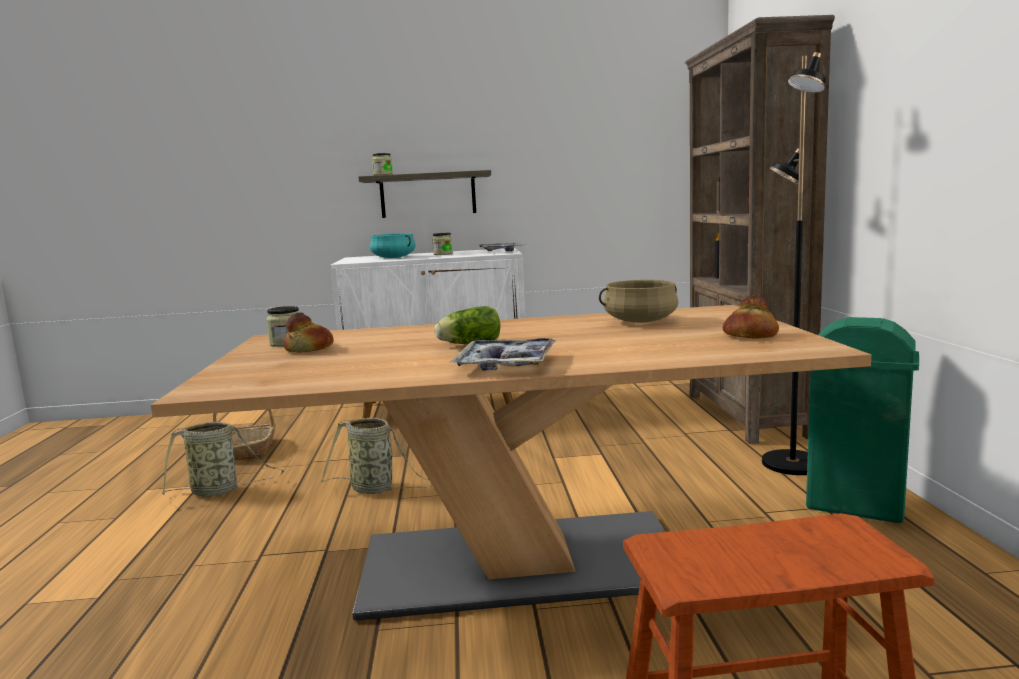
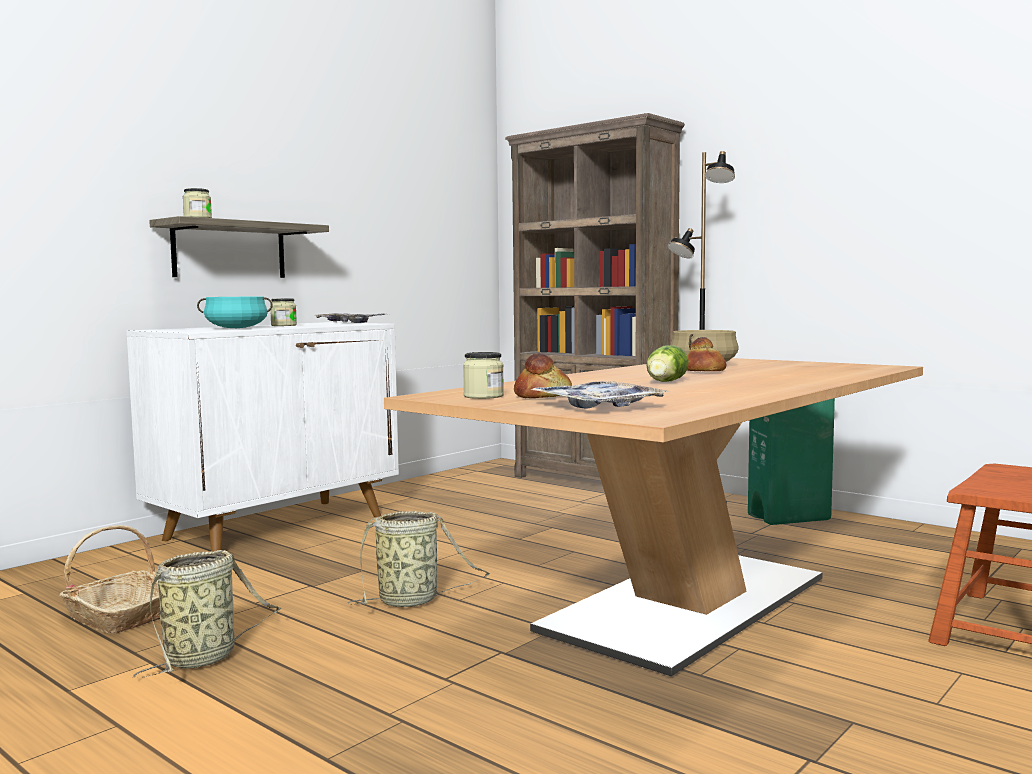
camera: 45 degrees left, 5 degrees down
tray [450,338,557,370] -> tray moved to [531,381,672,409]
bread [723,295,779,338] -> bread moved to [687,337,726,371]

